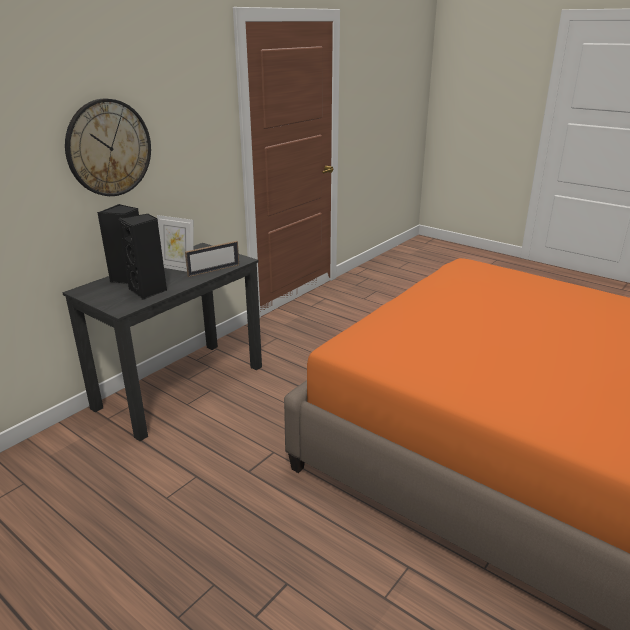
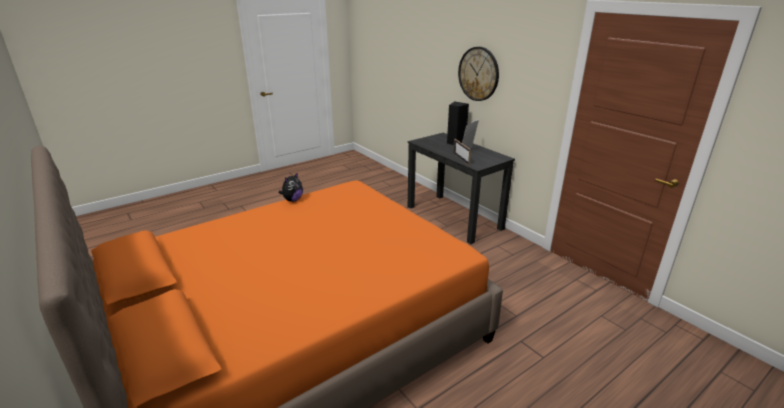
camera: 105 degrees right, 0 degrees up
black speaker [117,214,167,300] -> none
none -> plush toy [279,172,303,202]

